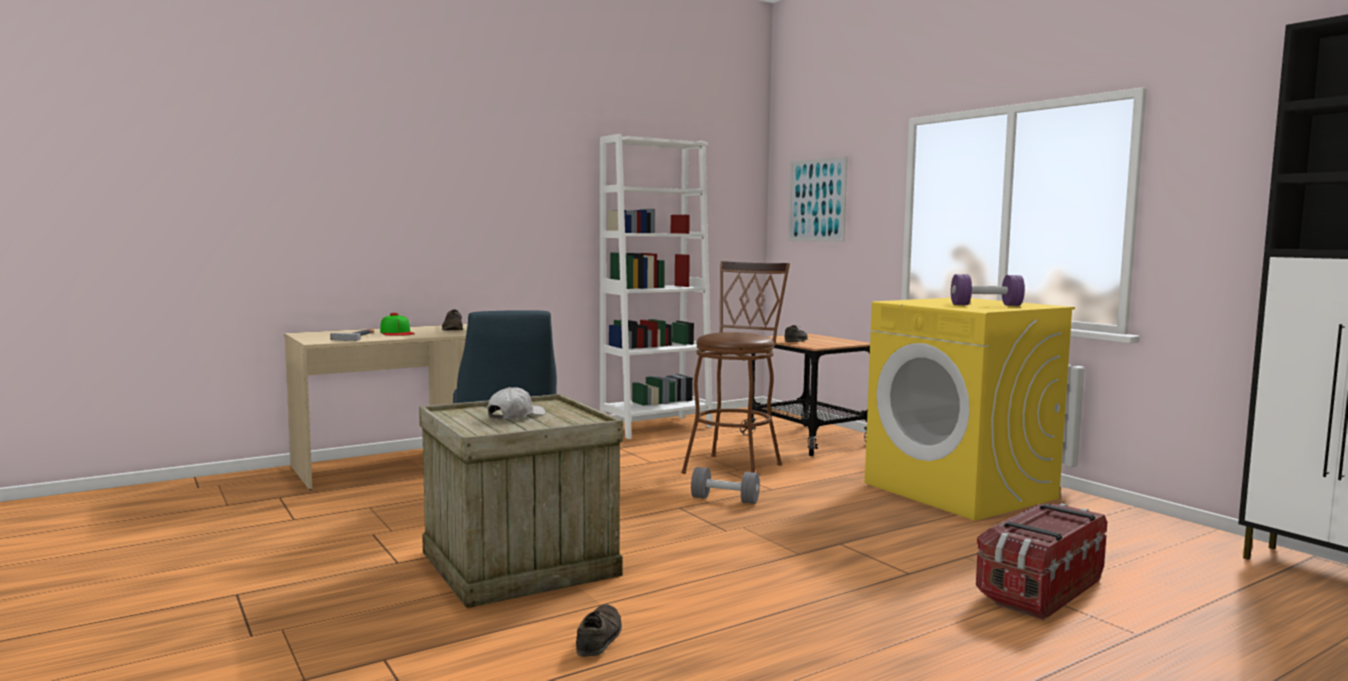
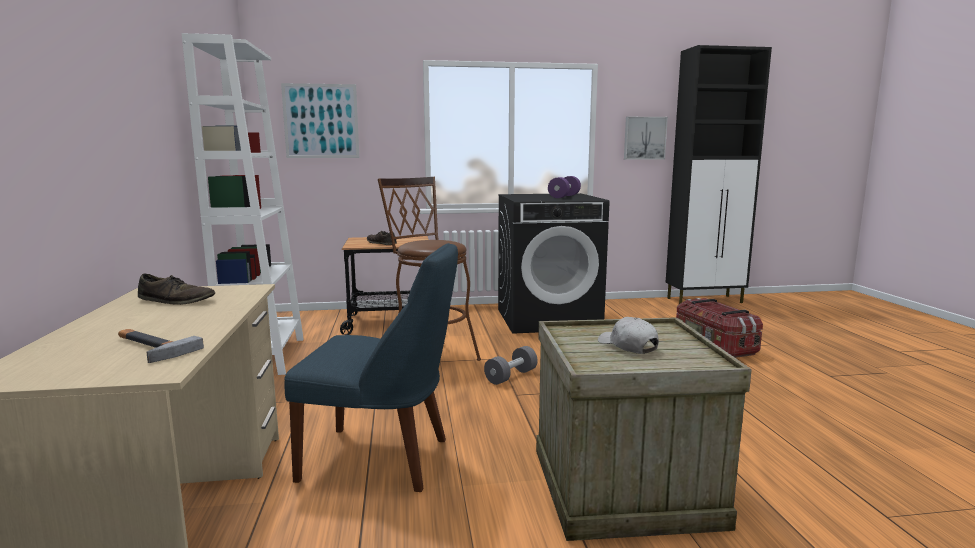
camera: 65 degrees left, 5 degrees up
cap [380,313,415,336] -> none
brown shoe [576,604,622,657] -> none
yellow washing machine [865,298,1075,521] -> black washing machine [498,193,610,334]
none -> picture [624,117,668,160]

